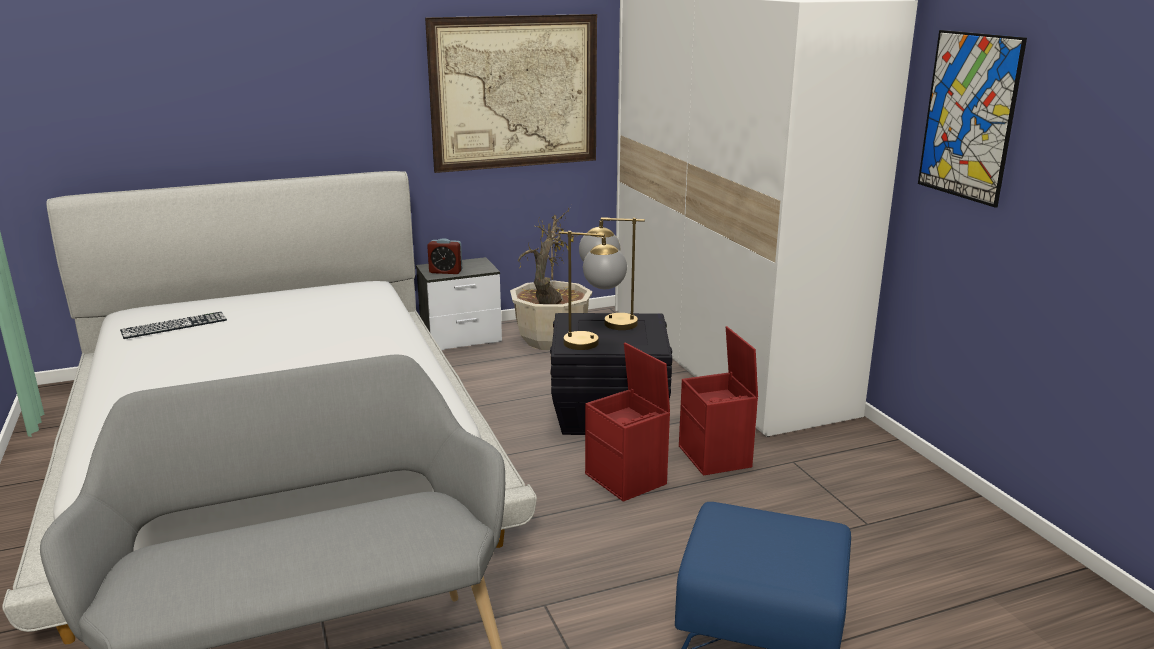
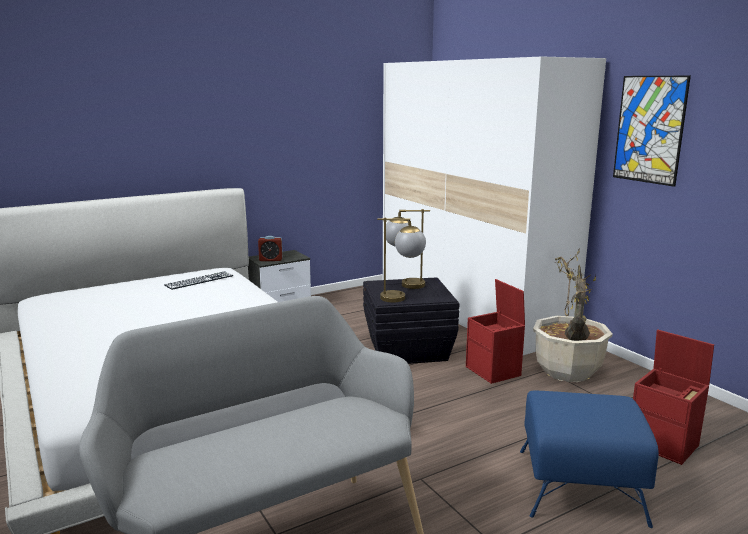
camera: 10 degrees left, 5 degrees down
keyboard [120,312,227,339] -> keyboard moved to [164,272,234,290]
picture [425,14,597,173] -> none
potted plant [510,207,593,351] -> potted plant moved to [533,247,613,382]
red storage box [585,343,670,502] -> red storage box moved to [633,329,714,465]

